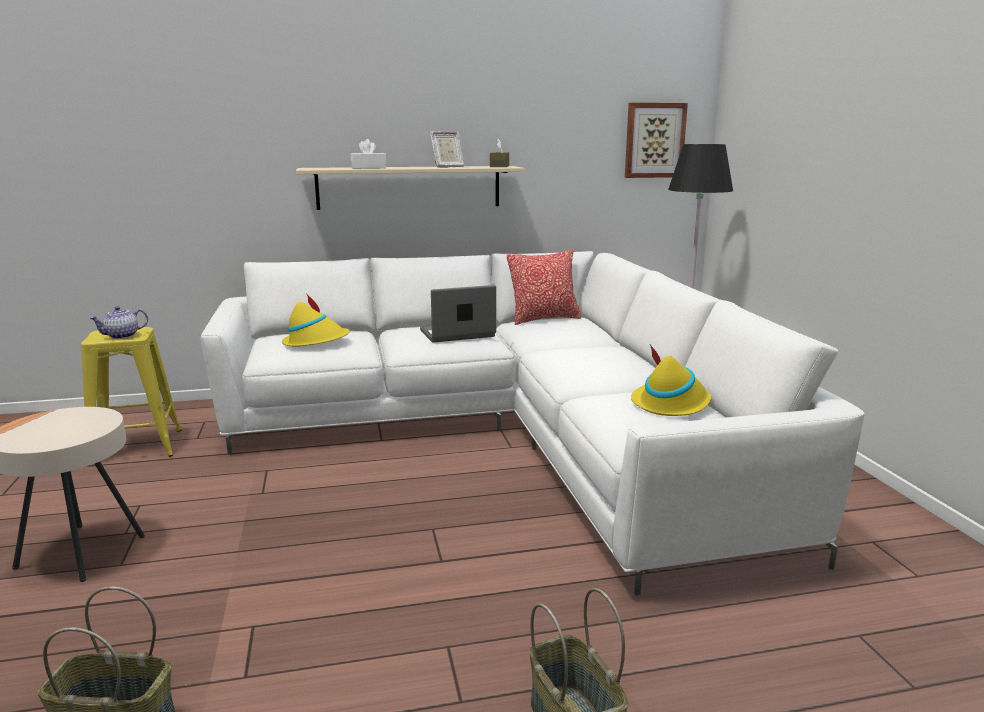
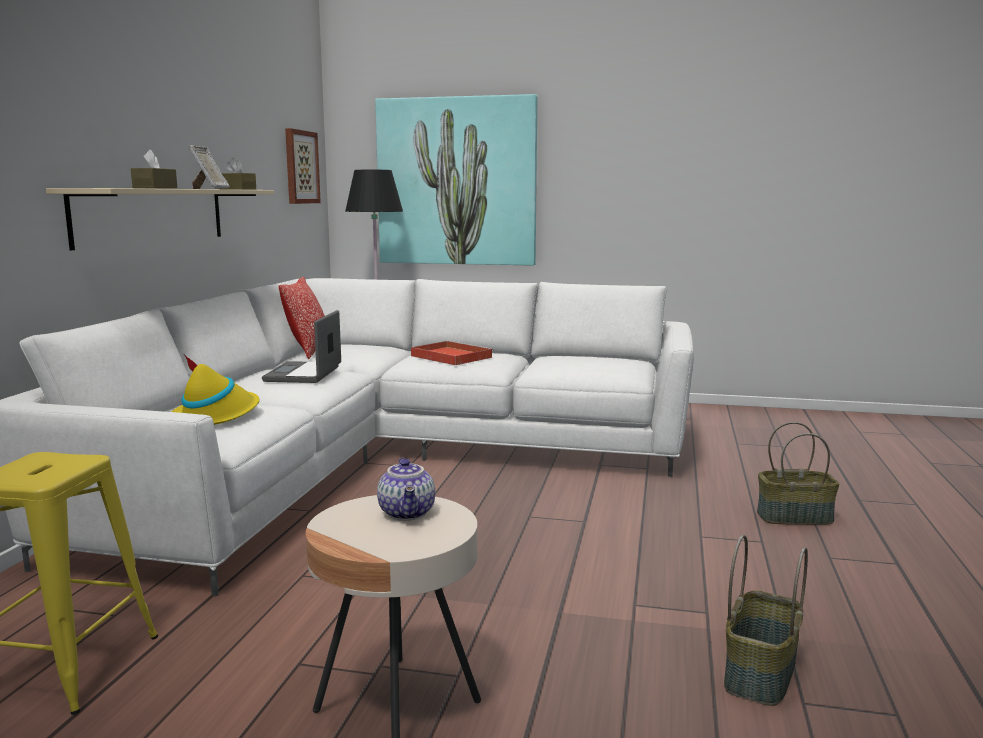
camera: 65 degrees left, 5 degrees down
teapot [89,306,148,339] -> teapot moved to [377,458,435,521]
white tissue box [351,139,386,169] -> brown tissue box [131,149,177,189]
yellow hat [631,344,712,416] -> none
none -> picture [375,94,537,266]
none -> red tray [411,341,494,365]

